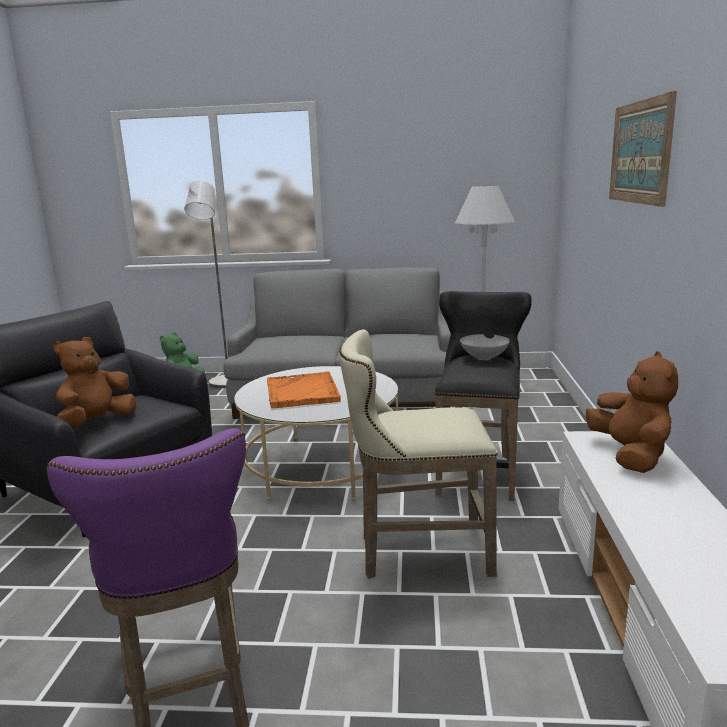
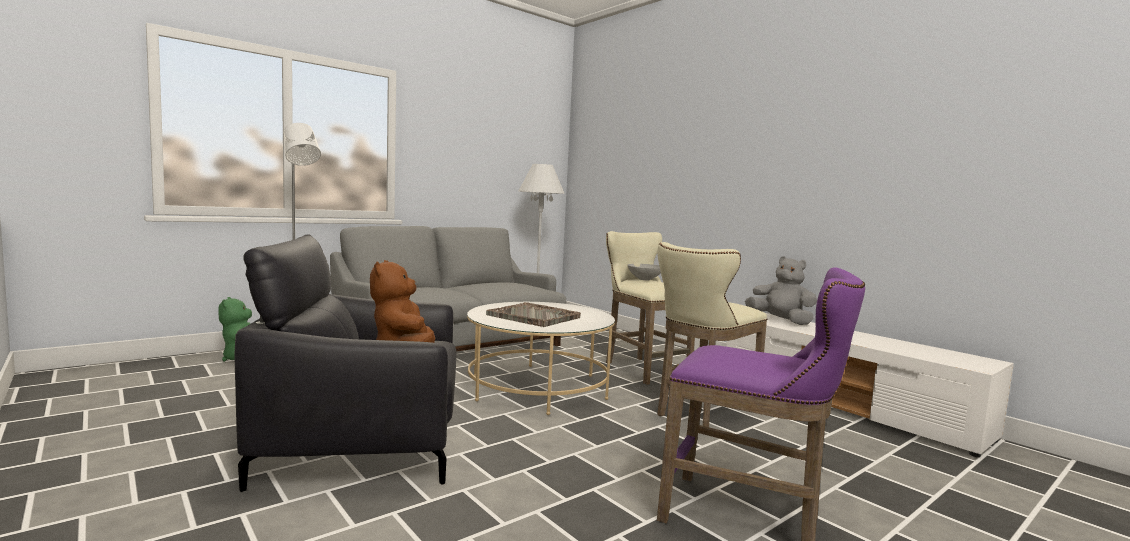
camera: 45 degrees left, 10 degrees down
orange tray [267,371,341,408] -> grey tray [486,302,581,327]
black stool [435,291,532,501] -> beige stool [606,231,695,385]
brown plush toy [586,351,678,473] -> grey plush toy [745,256,817,325]
picture [609,91,677,207] -> none

